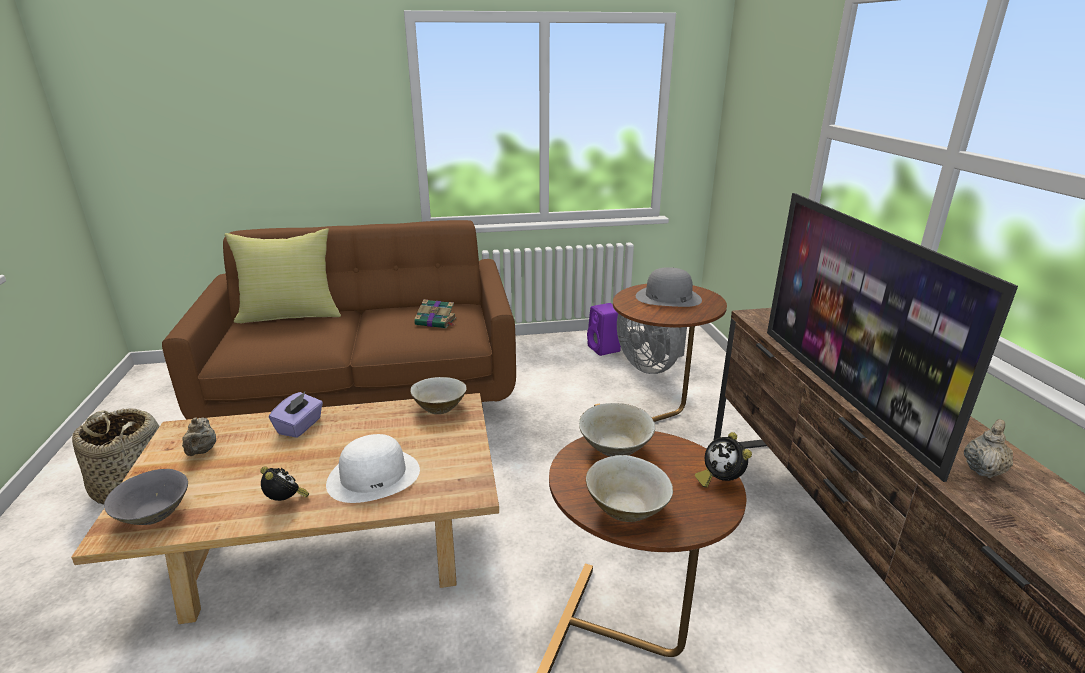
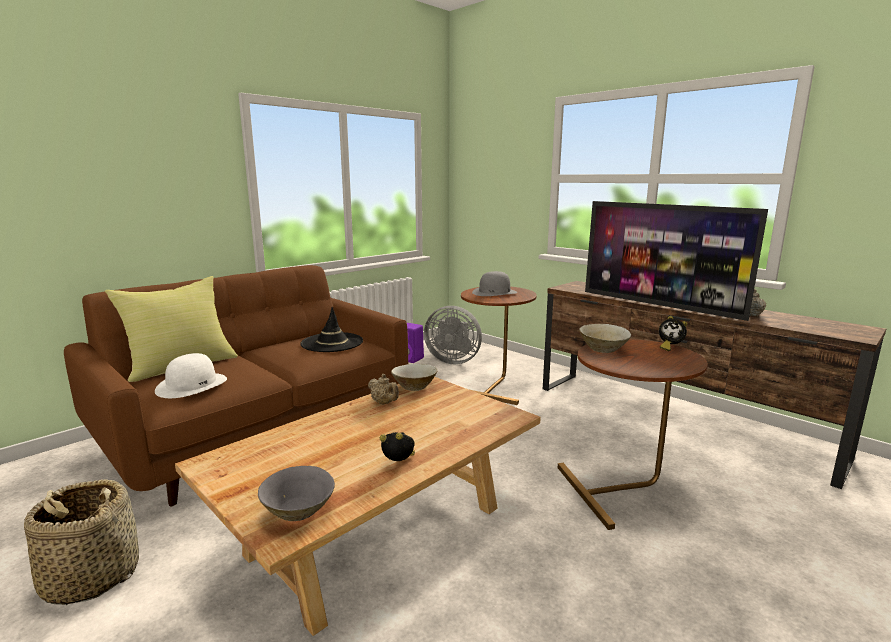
camera: 35 degrees left, 10 degrees down
beige teapot [182,417,216,456] -> beige teapot moved to [368,374,399,405]
purple tissue box [269,392,323,438] -> none
white hat [326,434,420,503] -> white hat moved to [155,353,227,398]
book [414,299,456,328] -> black hat [300,307,363,352]
beige bowl [586,455,673,522] -> none

